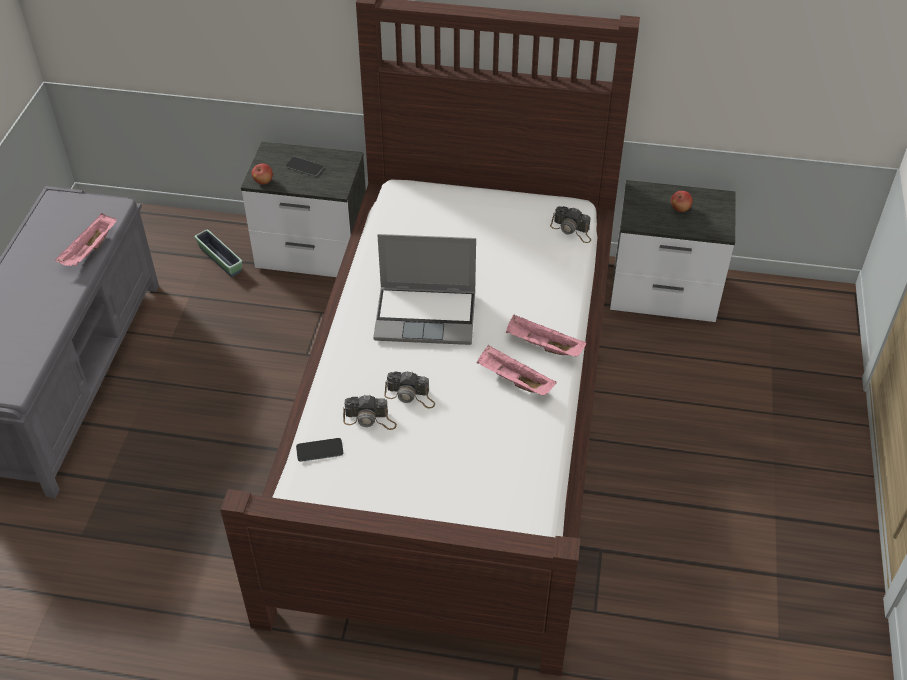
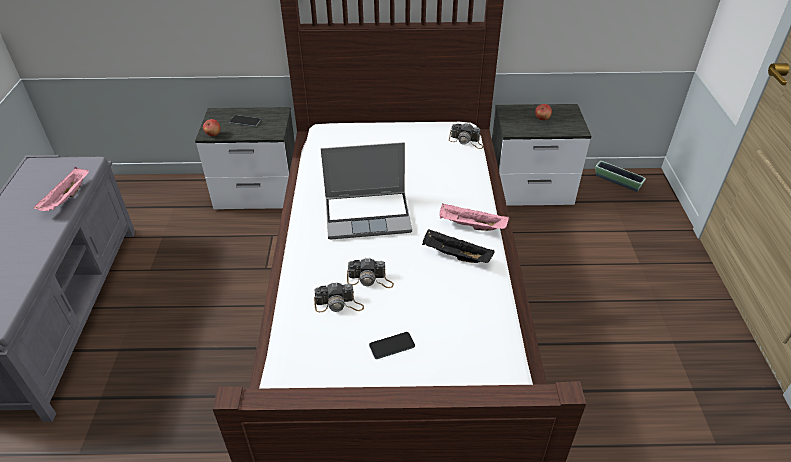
camera: 10 degrees left, 5 degrees down
planter [195,230,242,277] -> planter moved to [596,161,646,192]
phone [296,438,343,462] -> phone moved to [369,332,415,359]
pink tray [477,345,557,395] -> black tray [422,229,495,263]

